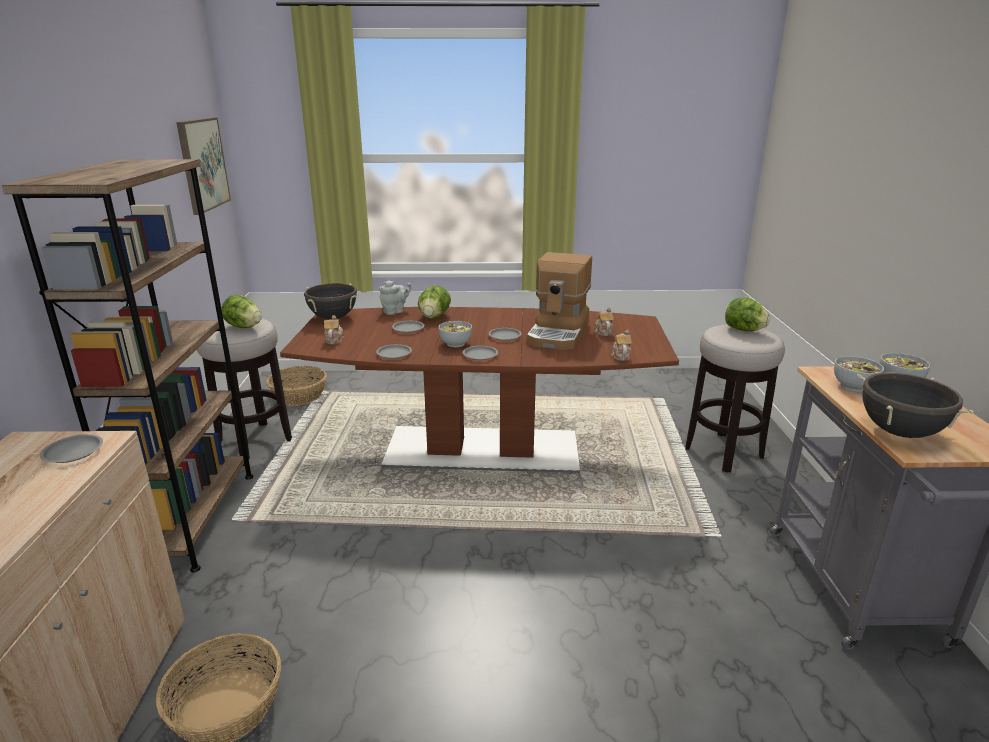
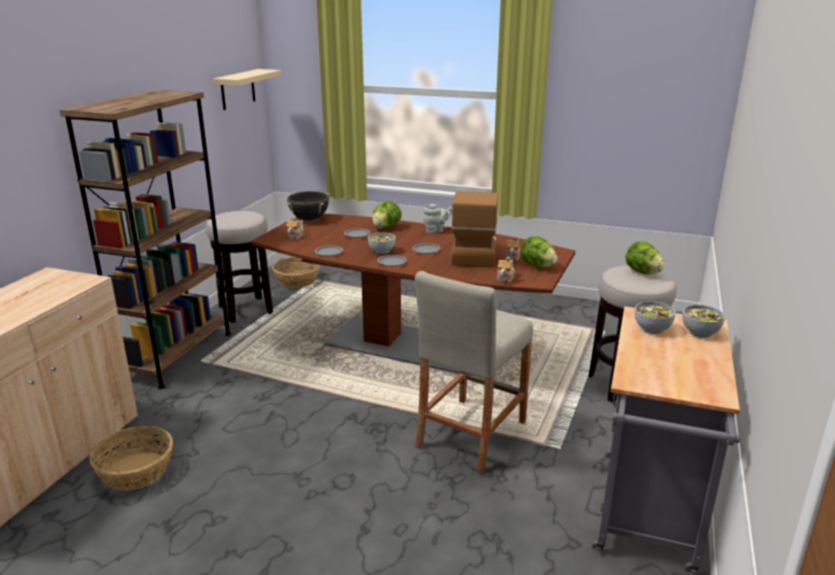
camera: 20 degrees right, 0 degrees up
grey plate [40,434,103,463] -> none
picture [176,117,231,215] -> beige shelf [213,69,281,110]
lettuce [221,295,262,328] -> lettuce moved to [520,236,558,268]
grey teapot [379,281,411,315] -> grey teapot moved to [423,204,452,233]
coffee machine [527,252,592,350] -> coffee machine turned 150 degrees clockwise [451,191,498,268]
black cooking pot [857,373,973,438] -> none
none -> beige stool [415,271,533,473]

